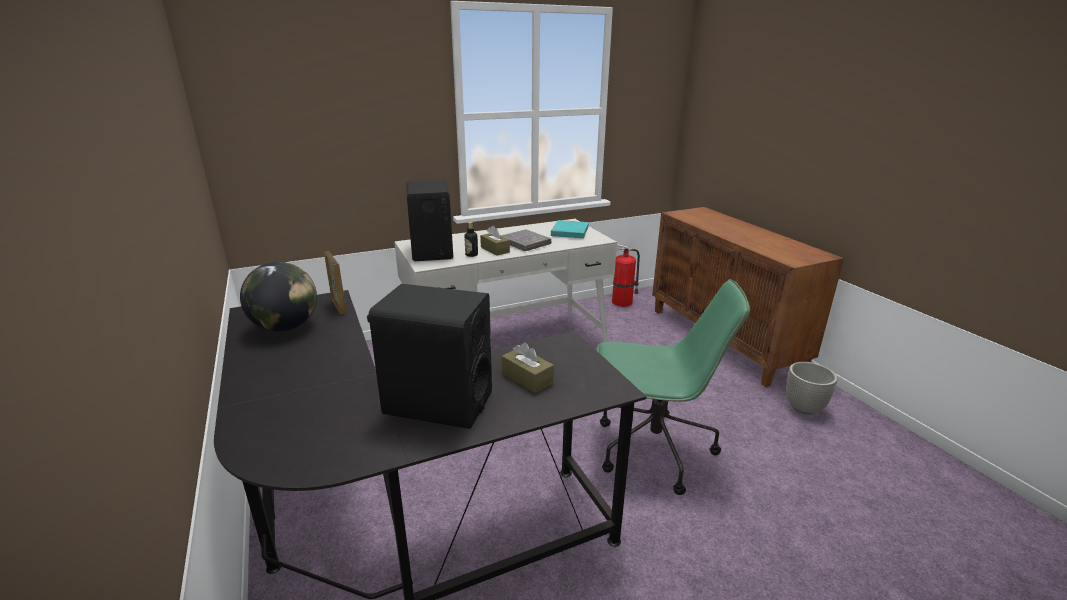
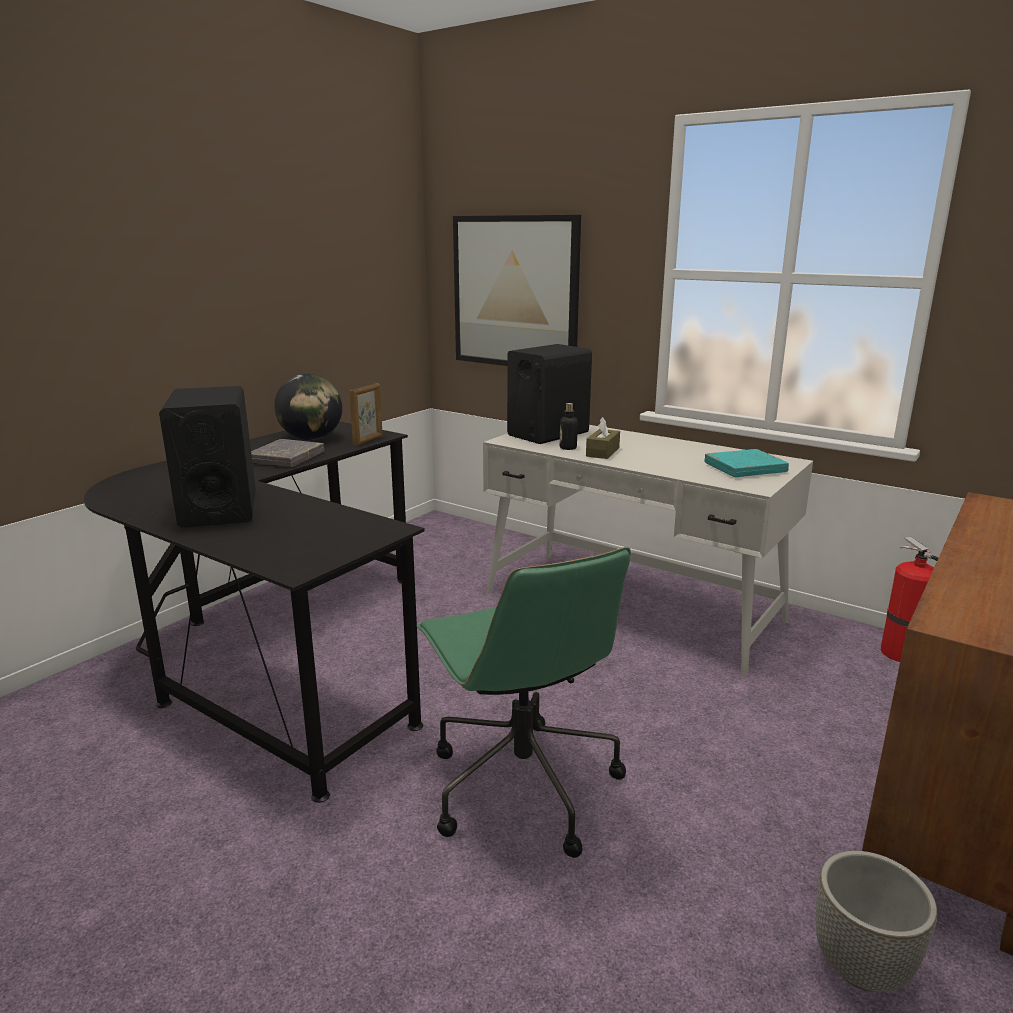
camera: 60 degrees right, 5 degrees down
grey book [501,229,551,251] -> grey book moved to [251,439,324,467]
brown tissue box [502,342,554,393] -> none
none -> picture [453,215,581,366]

